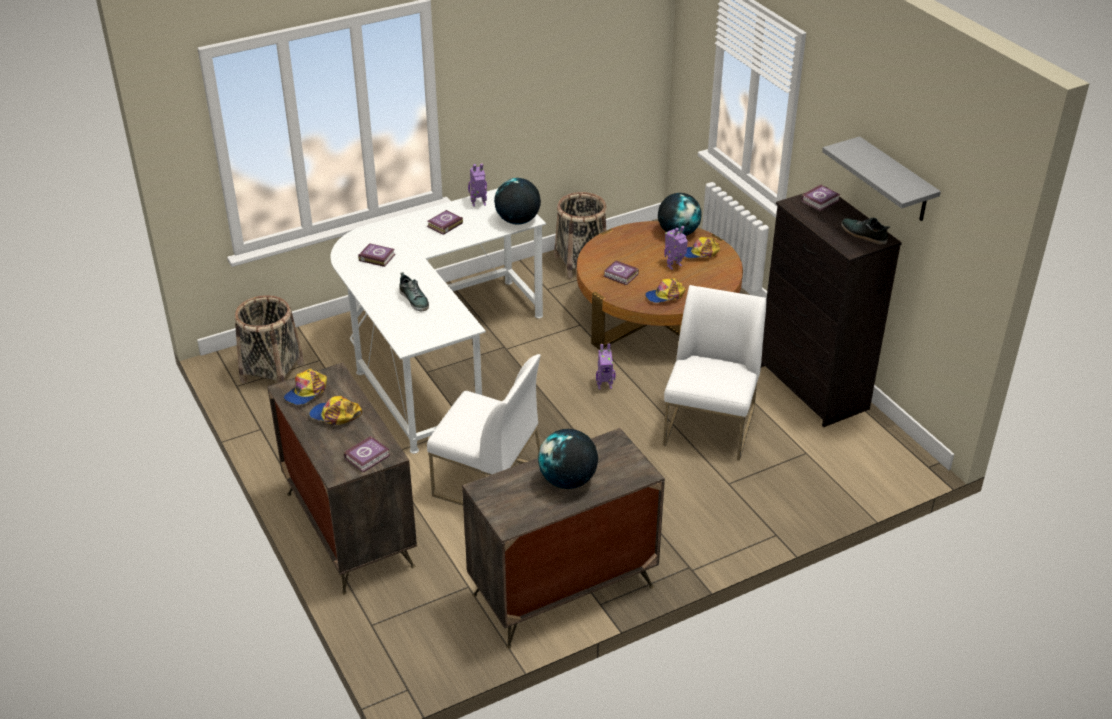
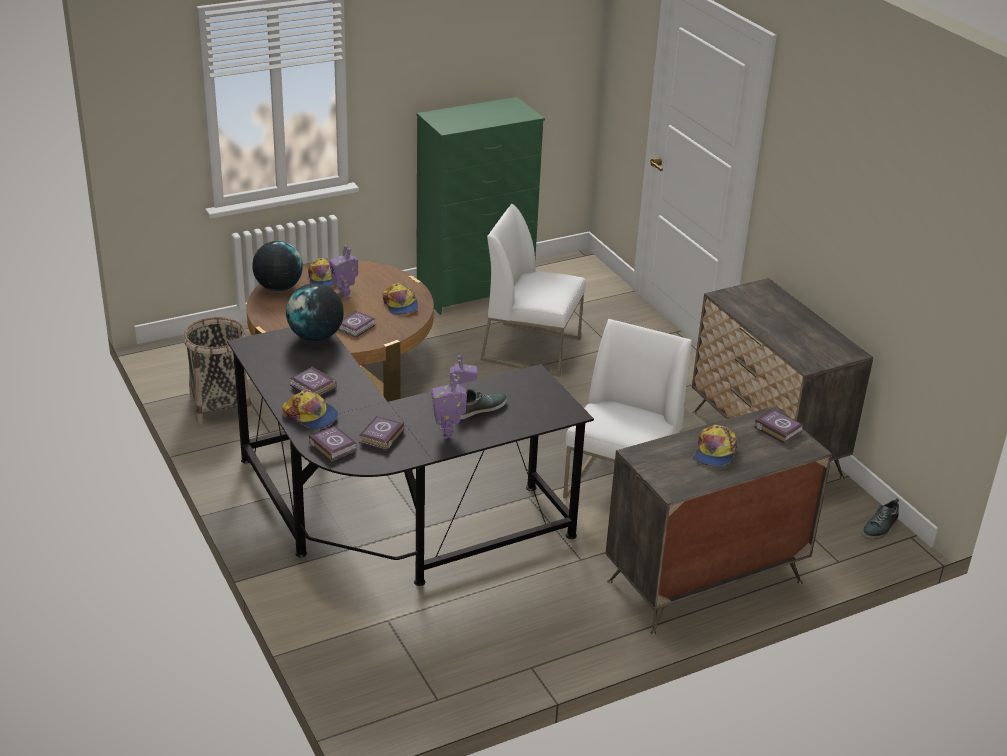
camera: 90 degrees left, 5 degrees down
basket [235,295,304,383] -> none
cap [284,369,327,405] -> cap moved to [282,390,338,430]
white desk [331,188,546,454] -> black desk [227,327,594,586]
toy robot [468,163,487,207] -> toy robot moved to [431,374,467,439]
globe [538,429,598,489] -> none
black dresser [761,187,902,427] -> green dresser [416,97,545,315]
book [801,184,840,211] -> book moved to [309,426,357,462]
grey shelf [822,136,941,221] -> none
shoe [841,218,890,245] -> shoe moved to [862,498,899,539]

